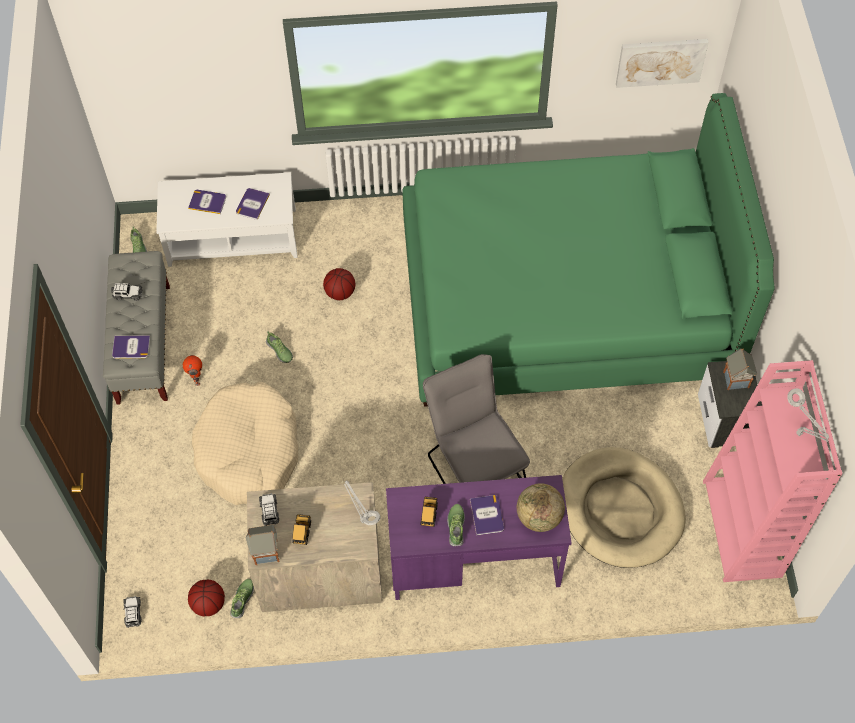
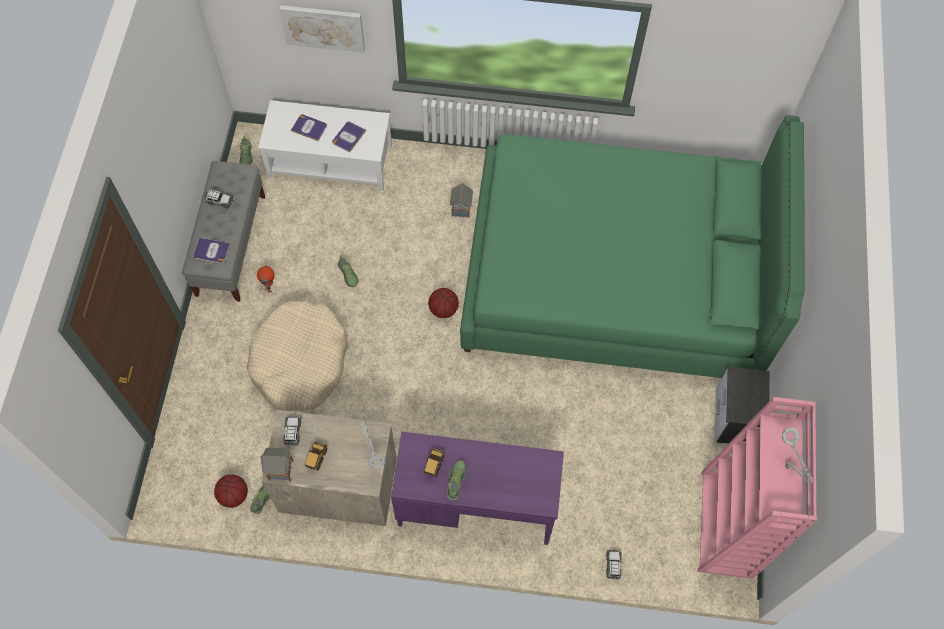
camera: 10 degrees right, 5 degrees up
toy car [123,596,142,628] -> toy car moved to [606,550,622,580]
basketball [323,268,355,300] -> basketball moved to [428,288,459,318]
grey chair [423,354,530,484] -> none
book [470,495,504,536] -> none
globe [517,483,565,532] -> none
beige dog bed [562,447,686,568] -> none
picture [616,39,709,88] -> picture moved to [279,5,365,53]
toy house [723,348,757,390] -> toy house moved to [450,183,473,218]

